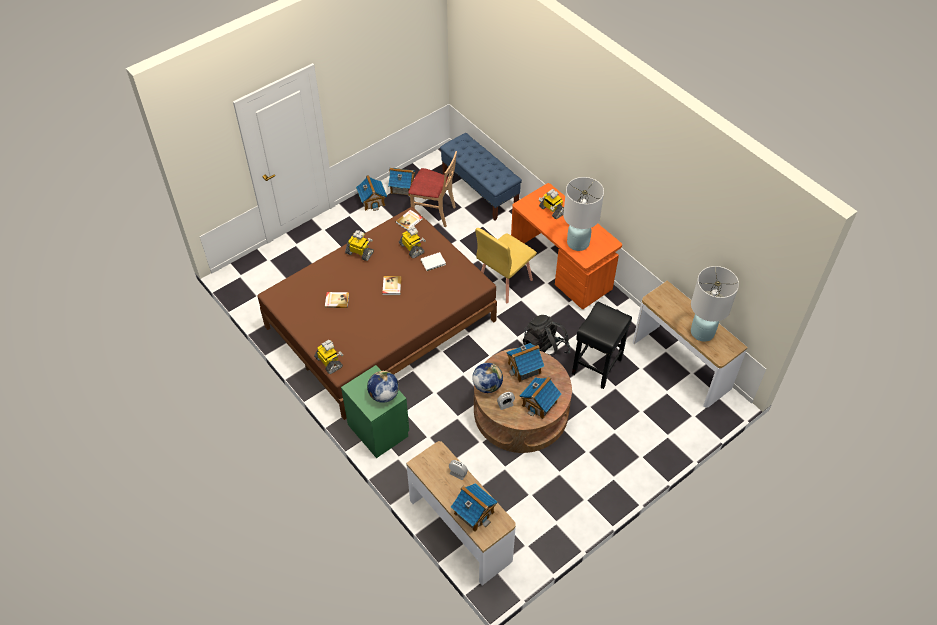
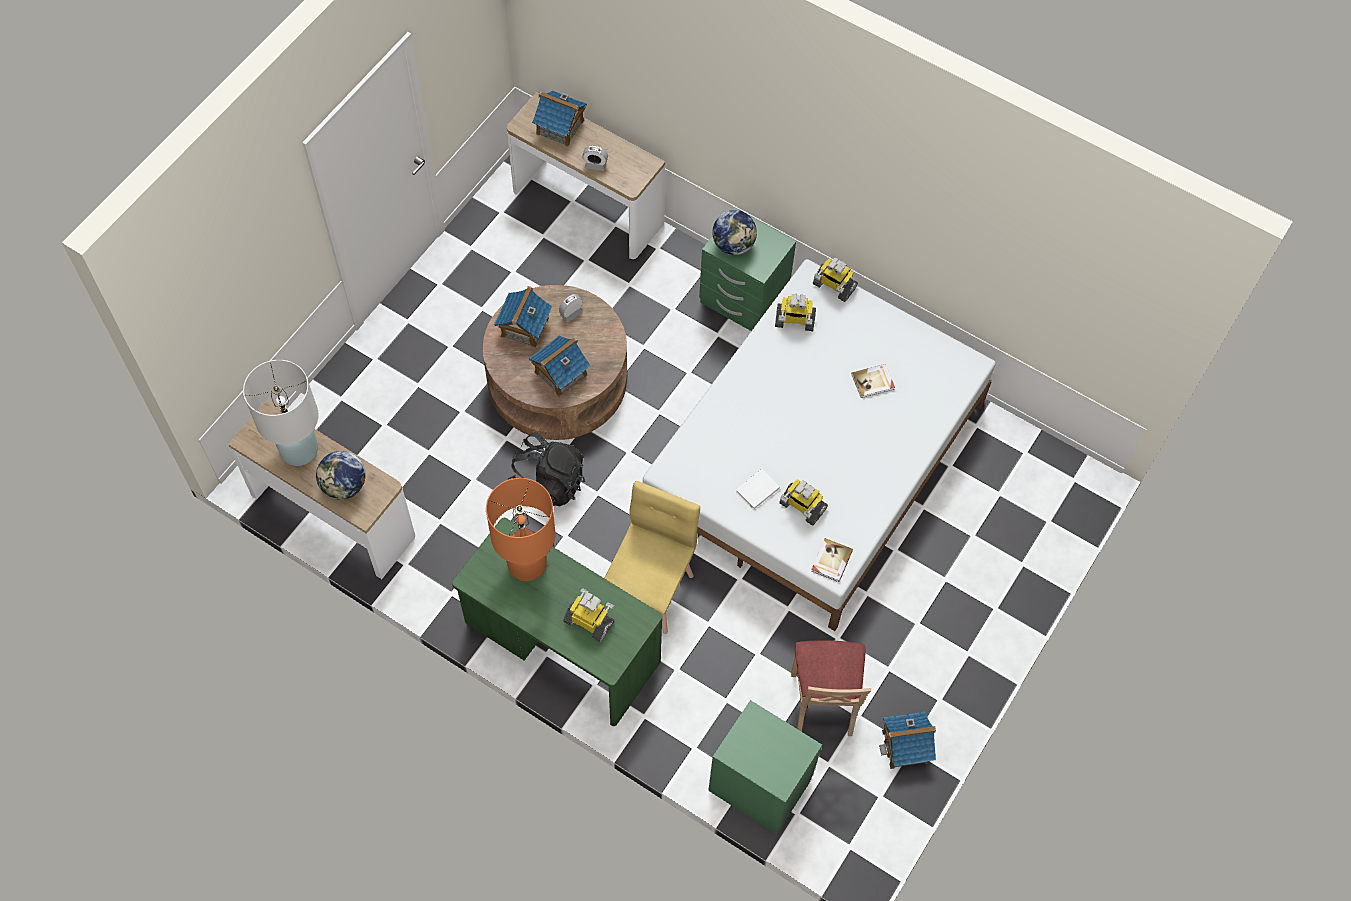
camera: 160 degrees right, 10 degrees up
brown bed [257,207,497,420] -> white bed [643,259,996,631]
toy robot [345,230,374,261] -> toy robot moved to [775,294,816,331]
toy house [356,175,387,211] -> none
book [382,276,402,295] -> none
beige chair [408,151,457,227] -> beige chair turned 90 degrees counterclockwise [791,640,871,736]
blue bench [440,133,522,221] -> green nightstand [708,700,822,834]
globe [472,363,503,393] -> globe moved to [316,451,366,500]
orange desk [511,183,622,309] -> green desk [452,518,662,726]
white table lamp [563,177,604,251] -> orange table lamp [486,478,556,581]
black stool [572,302,632,389] -> none

